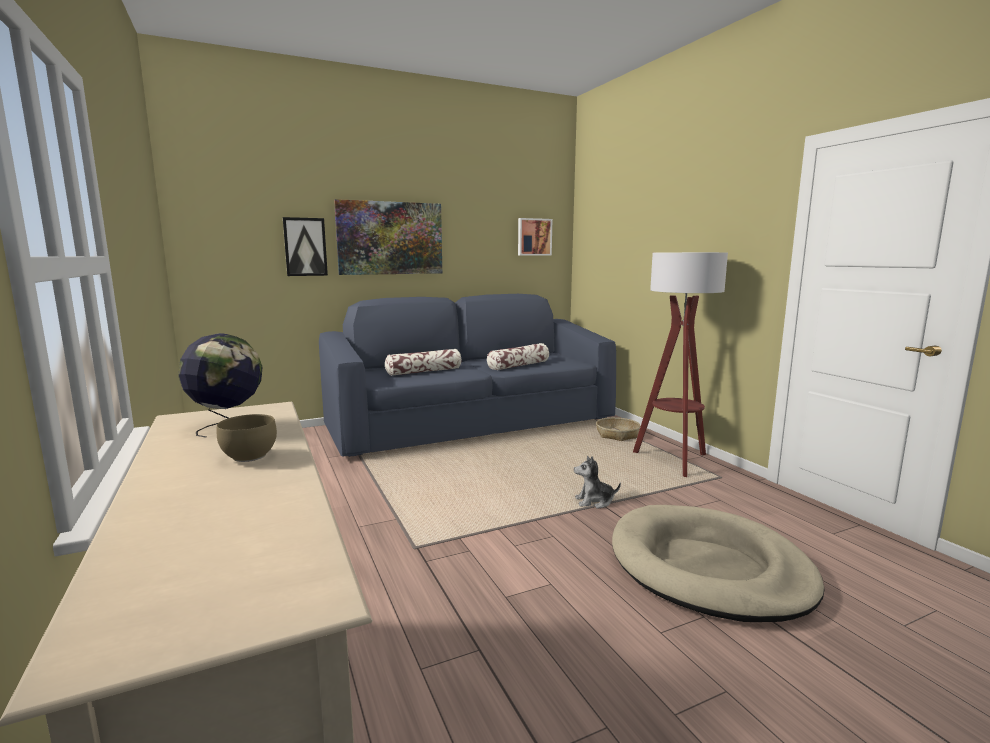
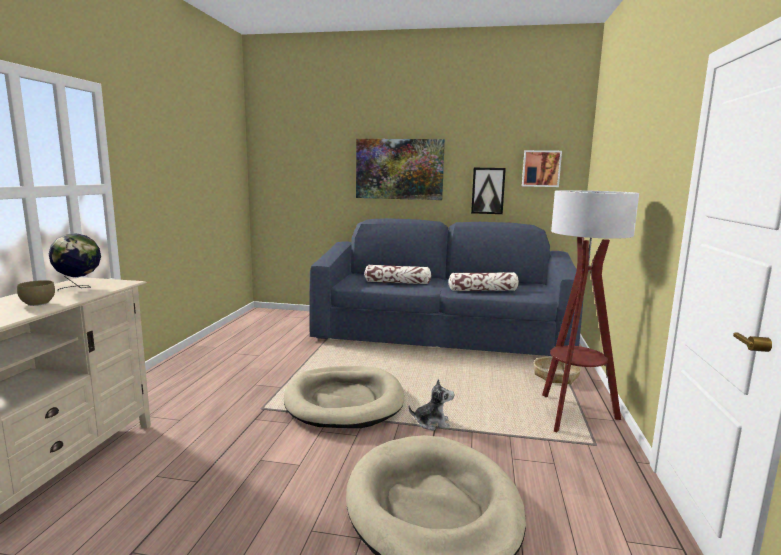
camera: 35 degrees right, 0 degrees up
picture [283,217,328,276] -> picture moved to [471,168,506,214]
plush toy [574,456,621,509] -> plush toy turned 150 degrees clockwise [408,379,455,430]
none -> beige dog bed [284,366,404,428]

